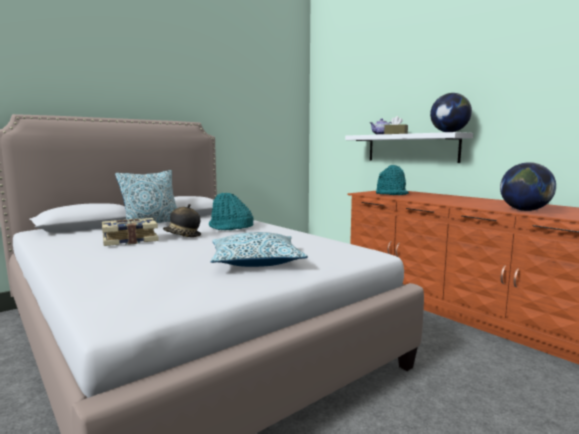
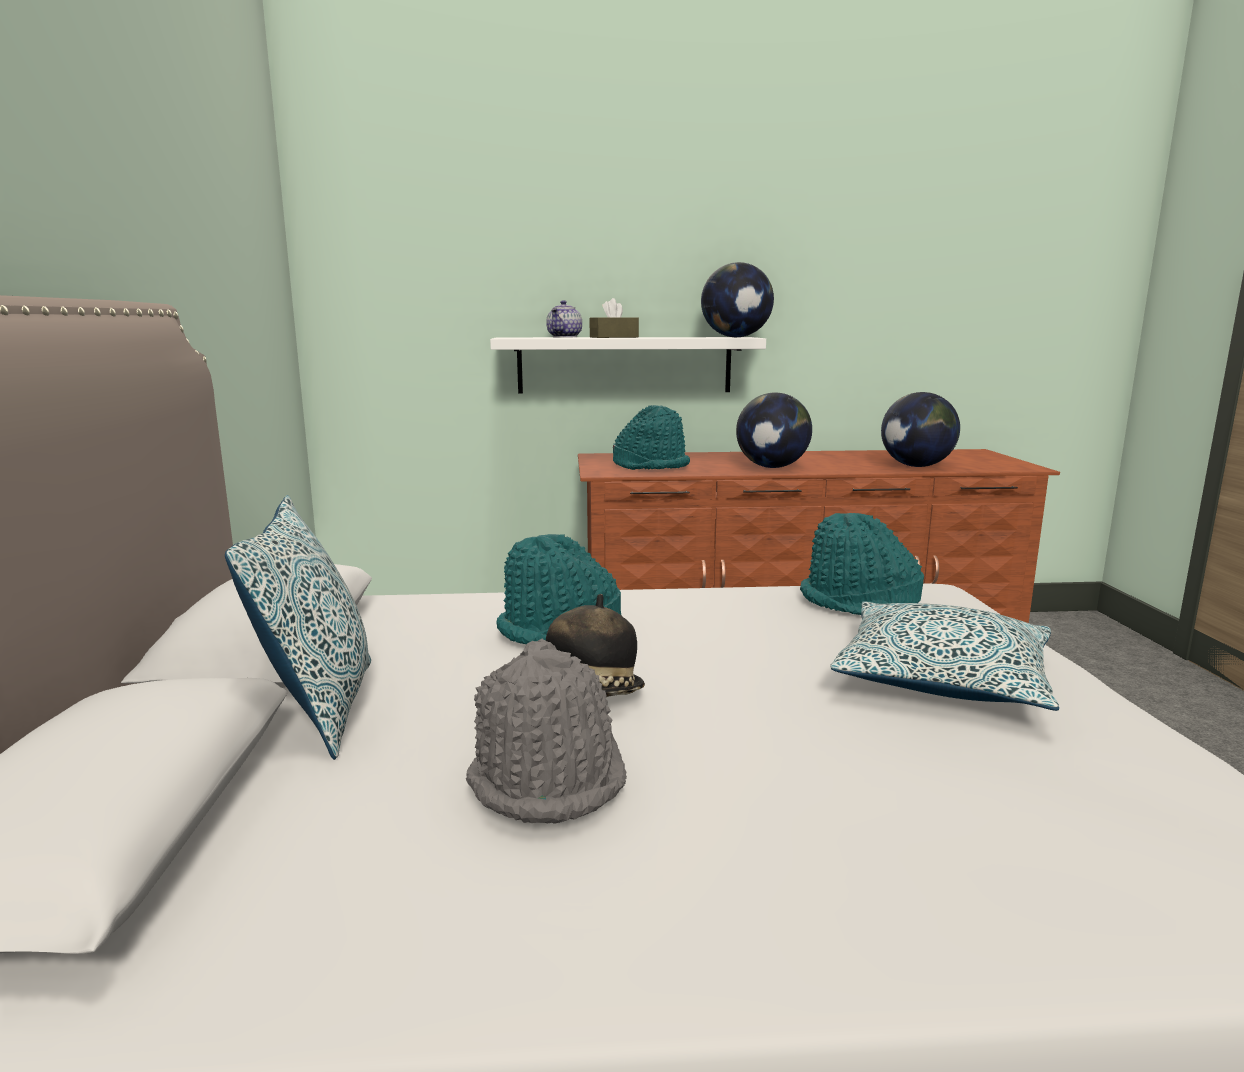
camera: 55 degrees left, 5 degrees up
book [102,218,159,246] -> grey hat [466,639,627,824]
none -> globe [736,393,812,468]
none -> turquoise hat [800,513,924,615]

